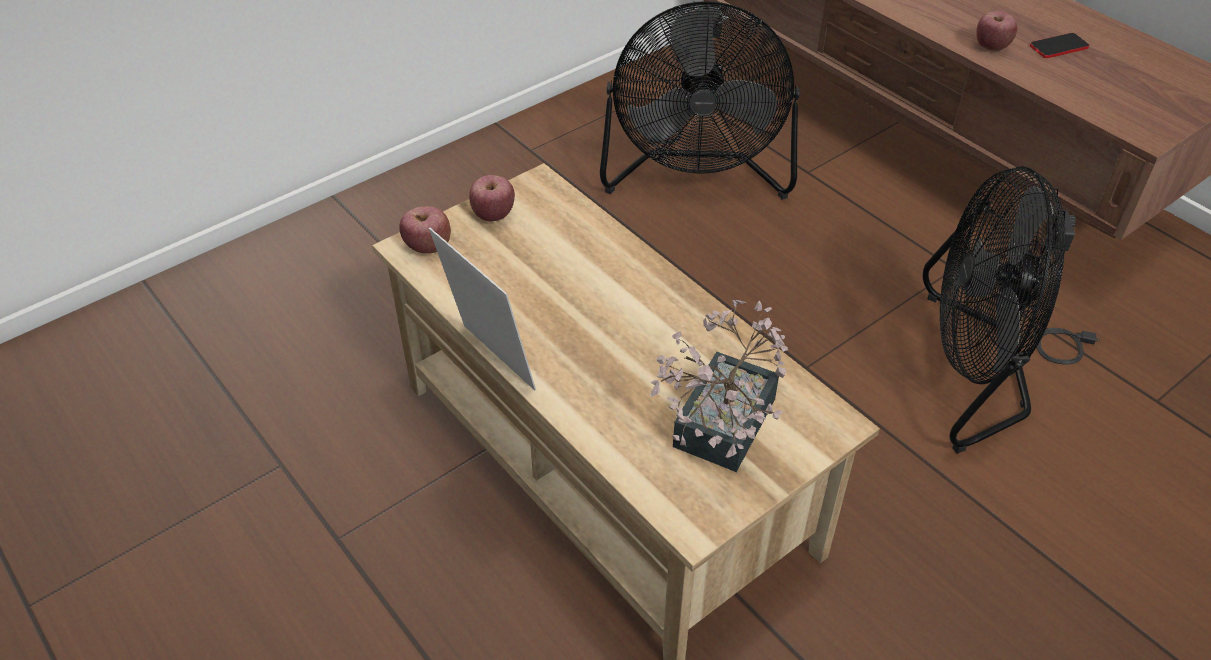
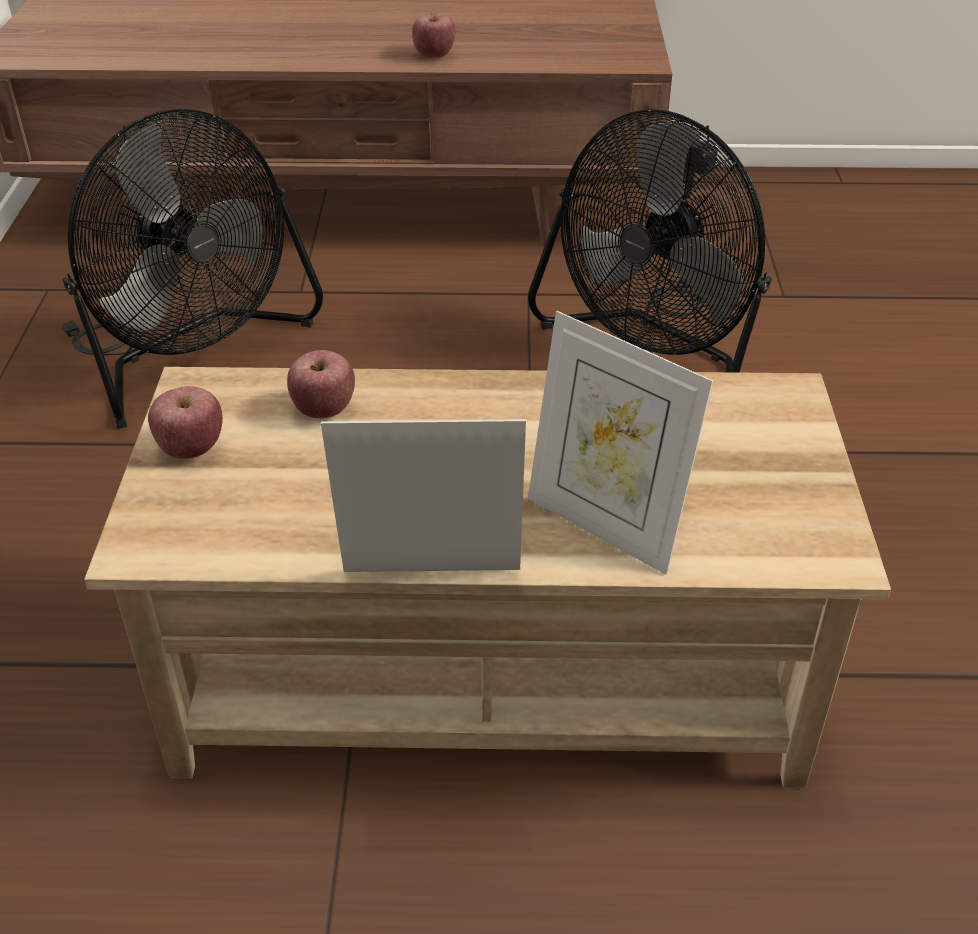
camera: 50 degrees left, 5 degrees down
apple [399,206,451,254] -> apple moved to [287,350,355,418]
potted plant [650,300,788,472] -> none
phone [1030,33,1089,58] -> none
none -> picture frame [528,311,713,574]

